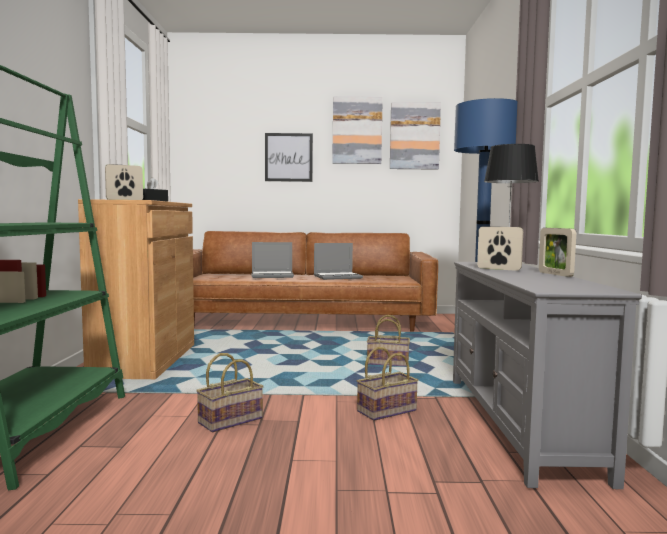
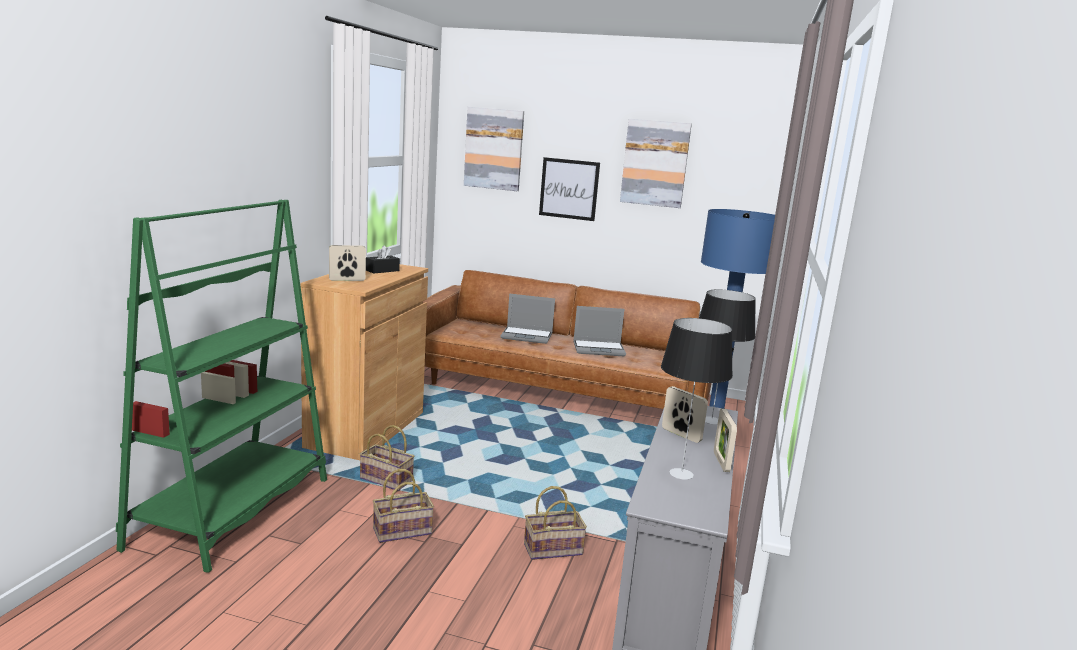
camera: 15 degrees right, 10 degrees up
basket [367,315,410,366] -> basket moved to [360,425,415,491]
picture [390,102,441,170] -> picture moved to [464,107,524,191]
none -> table lamp [661,318,733,480]

